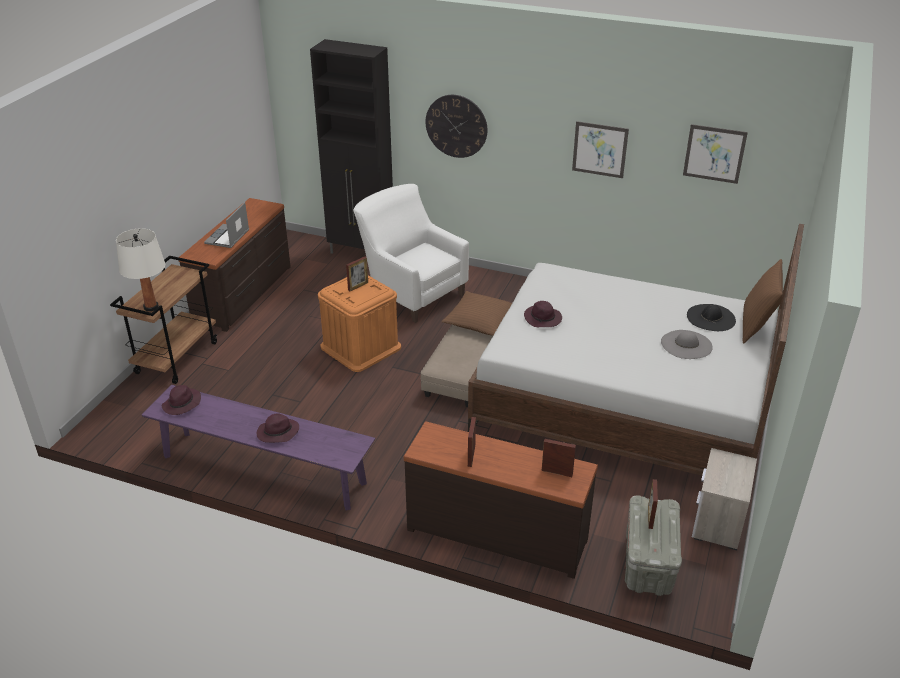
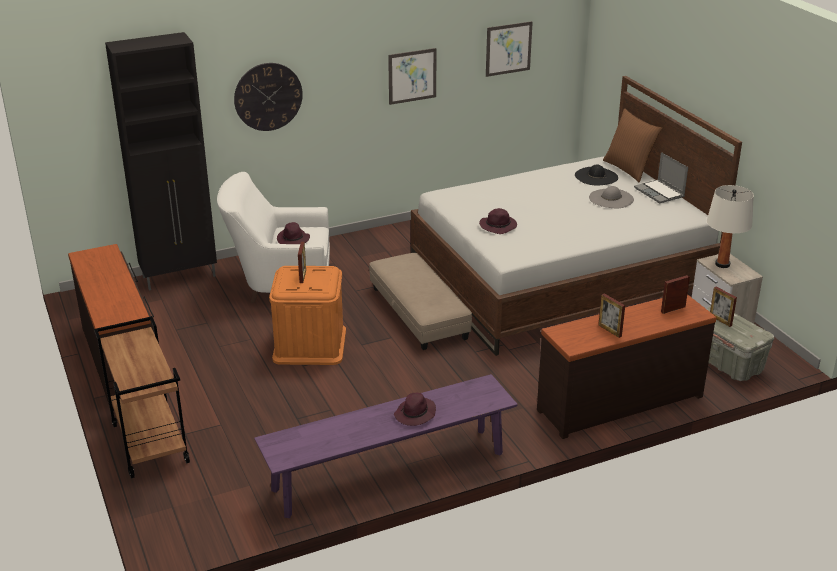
camera: 45 degrees left, 5 degrees down
white table lamp [116,228,165,311] -> white table lamp moved to [707,185,754,268]
purple hat [161,385,201,415] -> purple hat moved to [277,222,310,244]
laptop [204,202,249,248] -> laptop moved to [634,152,688,203]
brown pillow [442,291,512,336] -> none

